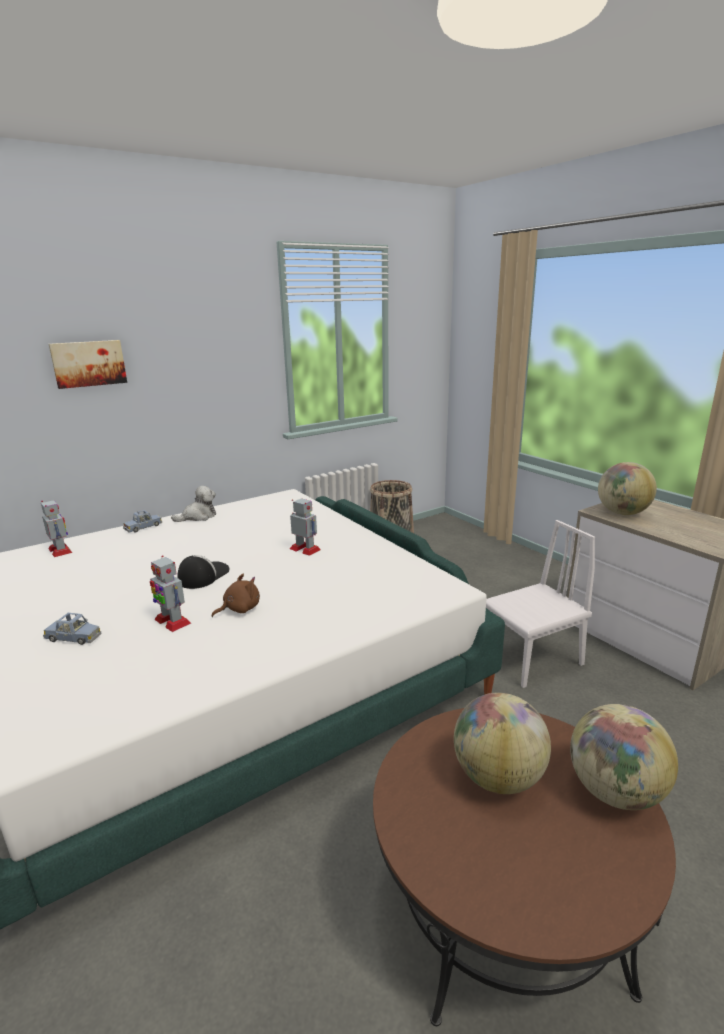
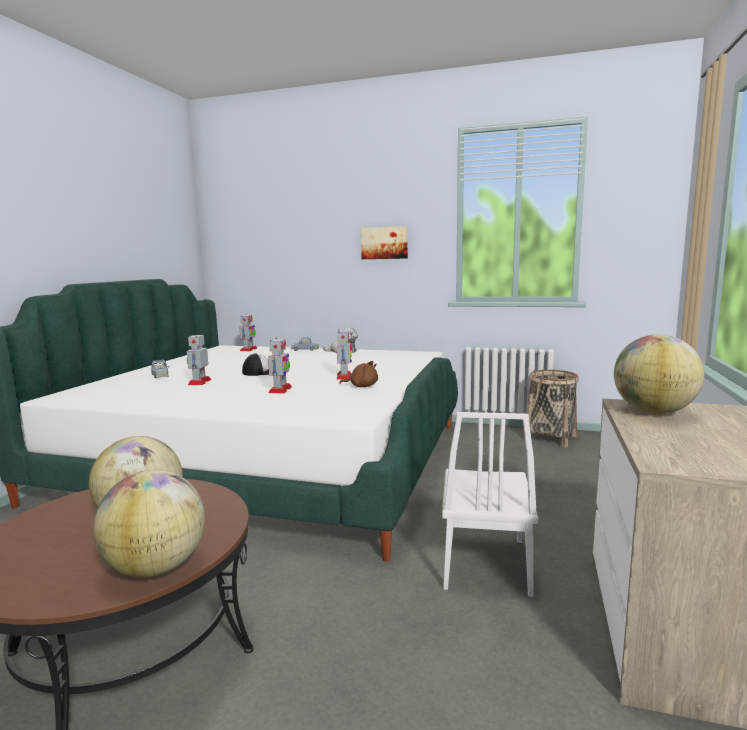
camera: 50 degrees right, 10 degrees down
picture [49,340,127,389] -> picture moved to [361,226,408,259]
brown plush toy [211,574,260,617] -> brown plush toy moved to [339,361,378,387]
white chair [486,520,595,688] -> white chair turned 75 degrees clockwise [442,412,538,597]
none -> toy robot [268,338,292,393]

